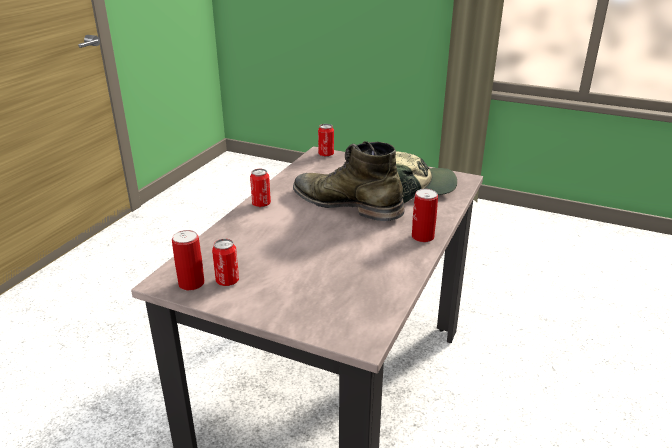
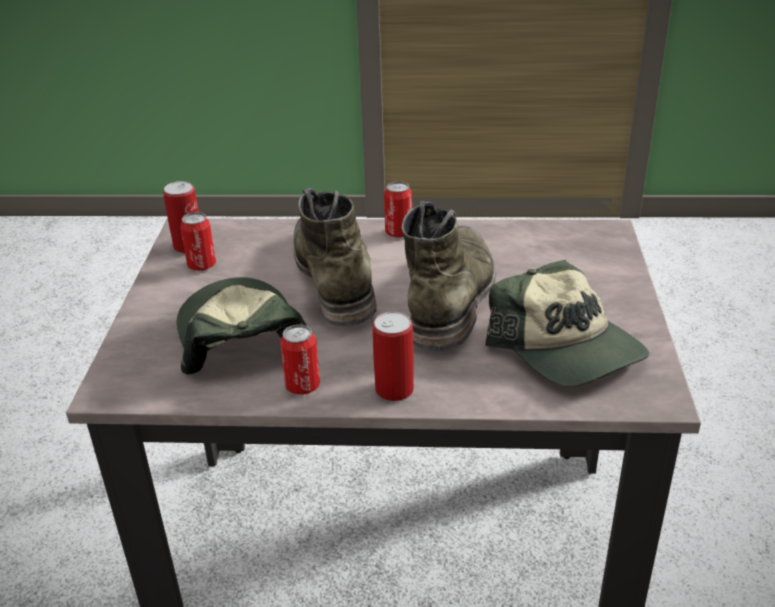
camera: 70 degrees right, 5 degrees up
can [318,124,334,157] -> can moved to [280,324,320,395]
none -> cap [177,277,307,375]
none -> green boot [293,188,377,326]

